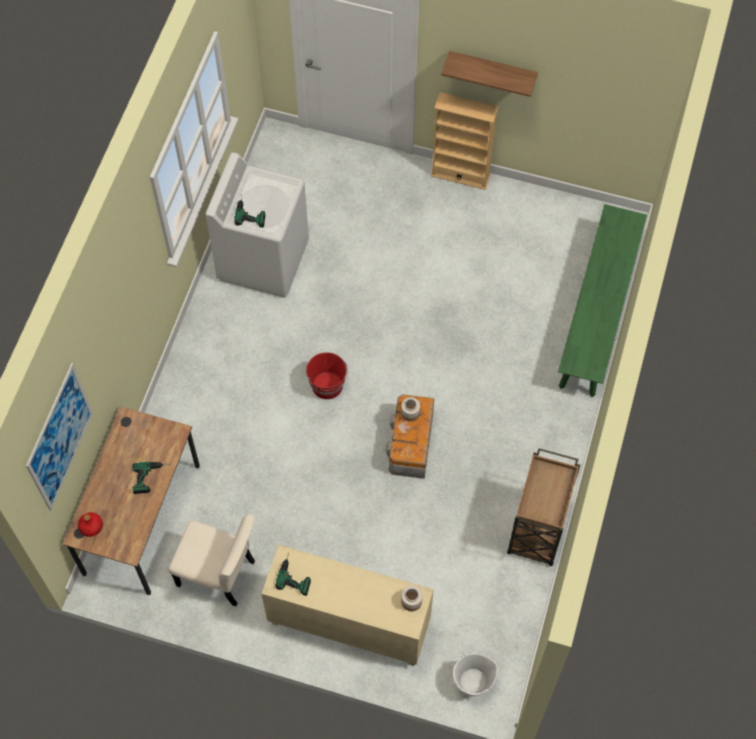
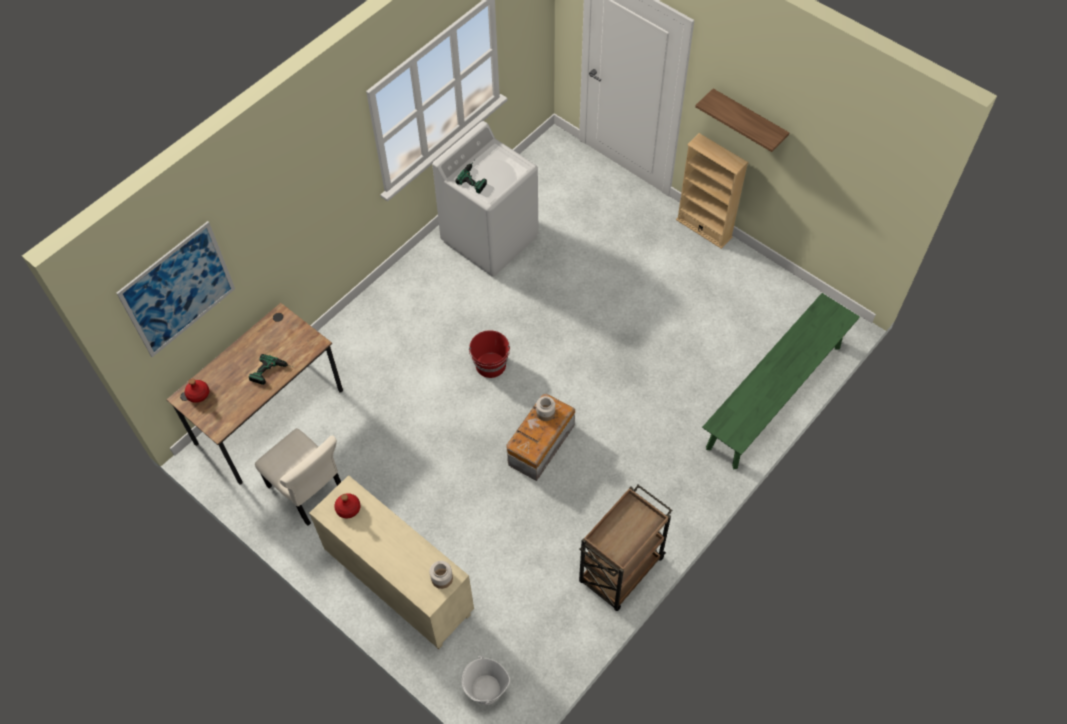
camera: 25 degrees right, 5 degrees down
power drill [275,553,311,596] -> red bottle [334,493,360,518]

